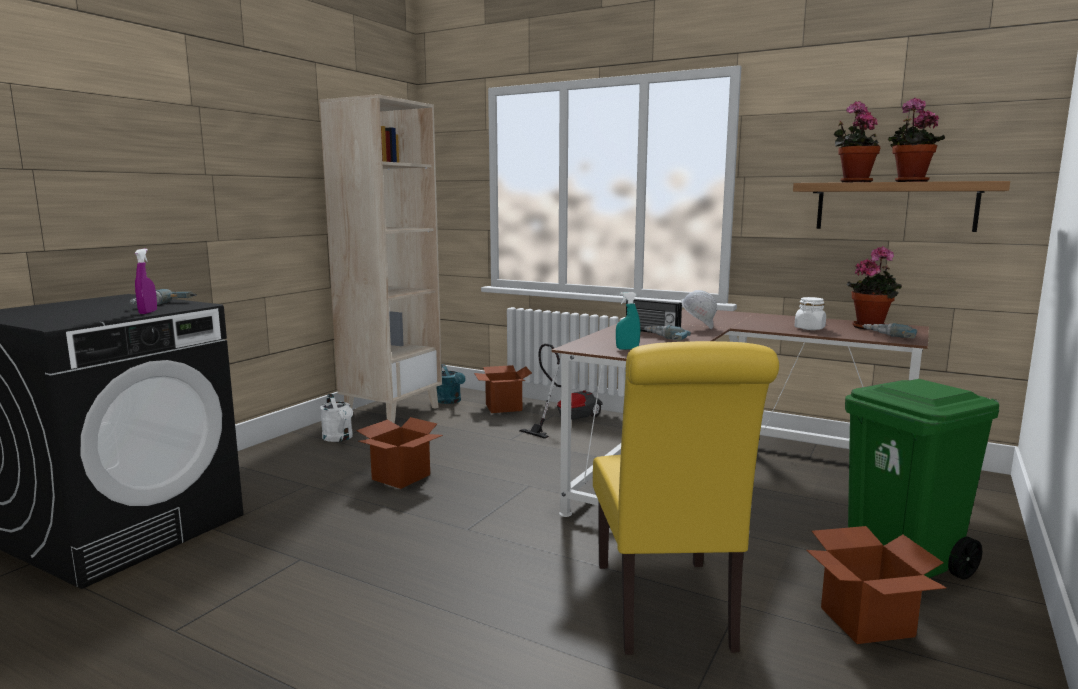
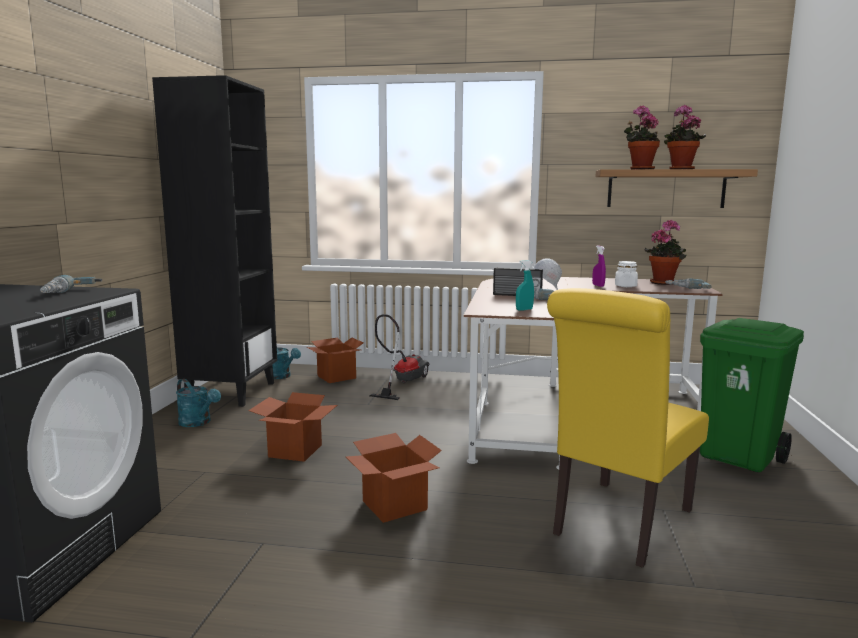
camera: 20 degrees left, 0 degrees up
purple spray bottle [135,249,157,314] -> purple spray bottle moved to [592,246,606,287]
beige bookcase [319,94,442,423] -> black bookcase [152,75,277,407]
white watering can [320,394,353,442] -> turquoise watering can [176,379,221,427]
yellow chair [593,341,779,655] -> yellow chair turned 60 degrees clockwise [547,288,709,568]
cardboard box [806,526,947,644] -> cardboard box moved to [346,433,442,523]

